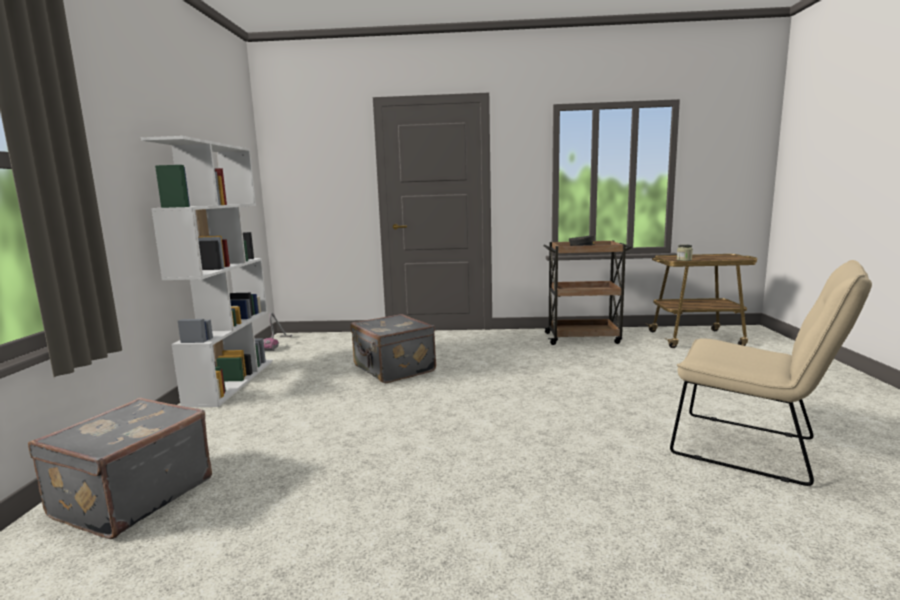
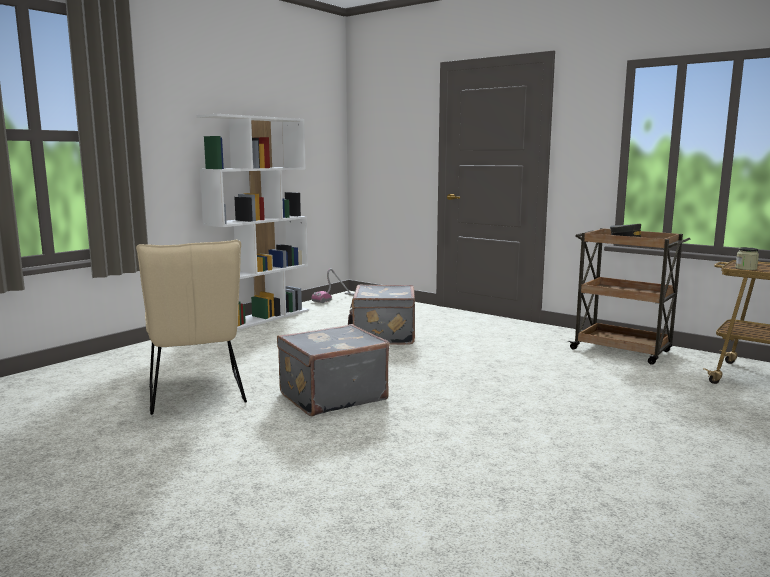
camera: 35 degrees right, 0 degrees up
grey suitcase [28,398,212,539] -> grey suitcase moved to [277,324,390,416]
beige chair [670,260,872,486] -> beige chair moved to [136,240,247,415]

